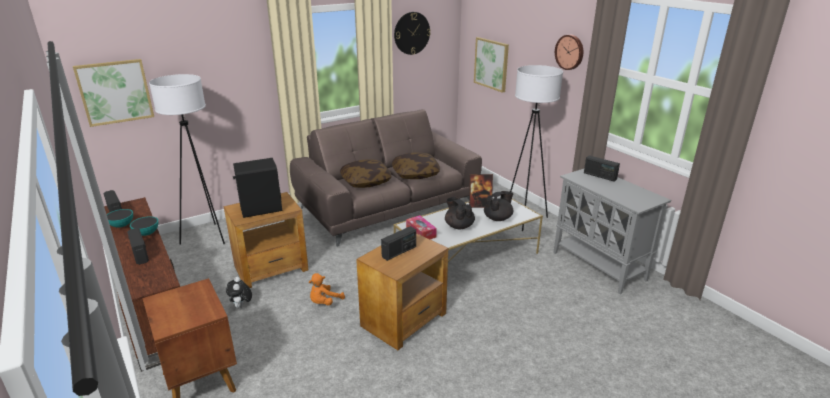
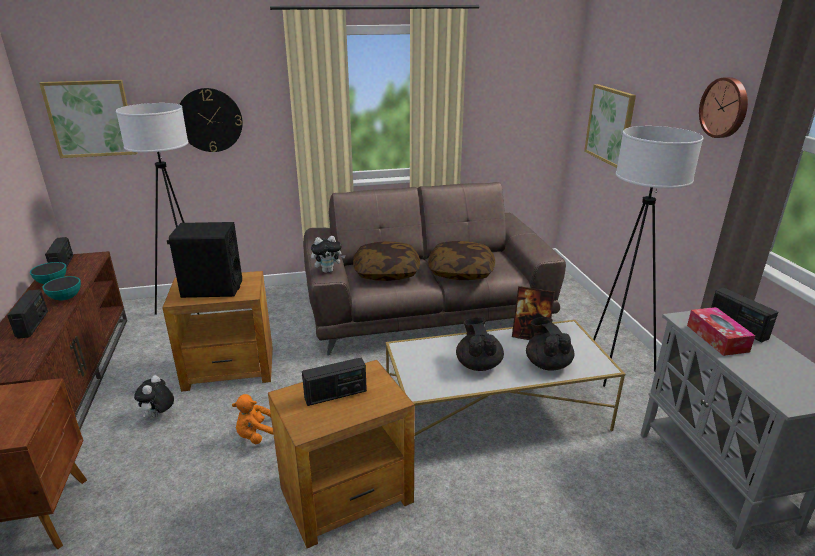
camera: 20 degrees right, 0 degrees up
wall clock [394,12,431,55] -> wall clock moved to [179,88,243,152]
tissue box [406,215,437,239] -> tissue box moved to [687,307,755,356]
black teapot [484,191,513,221] -> black teapot turned 90 degrees counterclockwise [526,317,574,371]
none -> plush toy [311,236,346,273]

